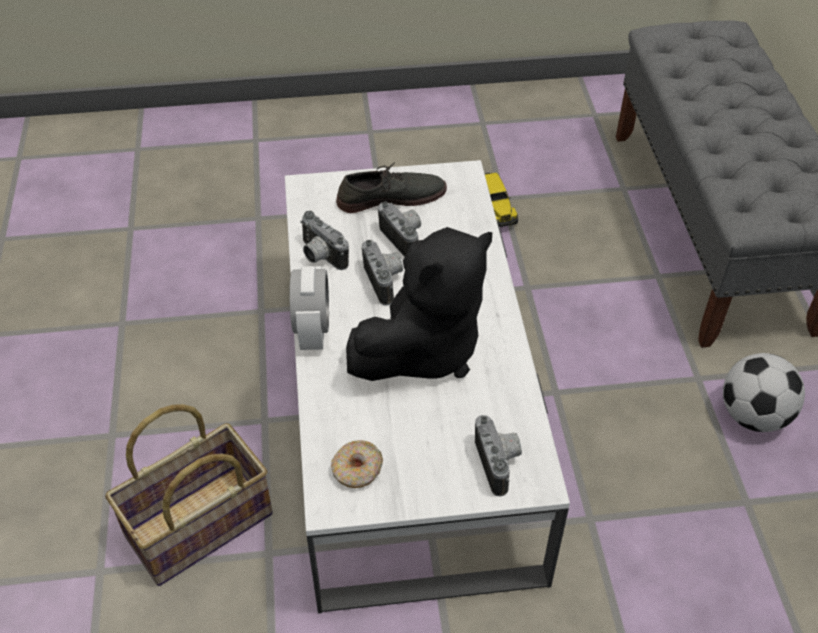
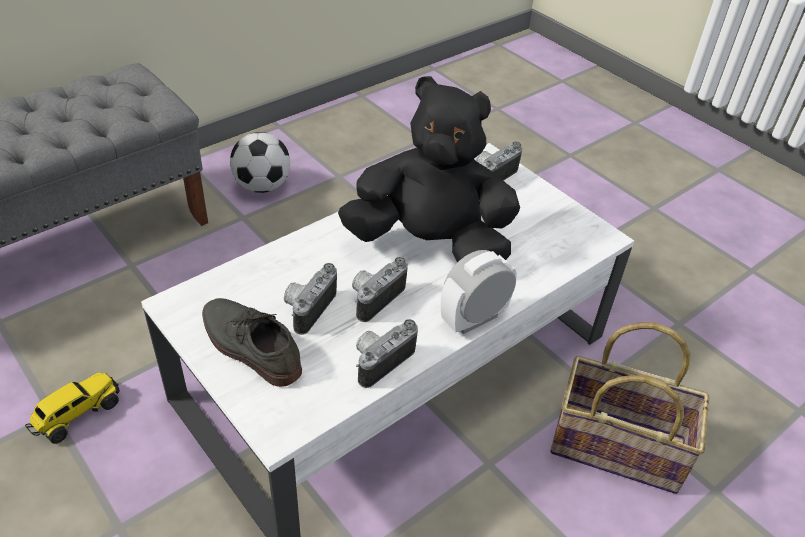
camera: 125 degrees left, 5 degrees down
camera [300,211,349,270] -> camera turned 150 degrees counterclockwise [356,319,418,388]
donut [331,440,383,488] -> none

